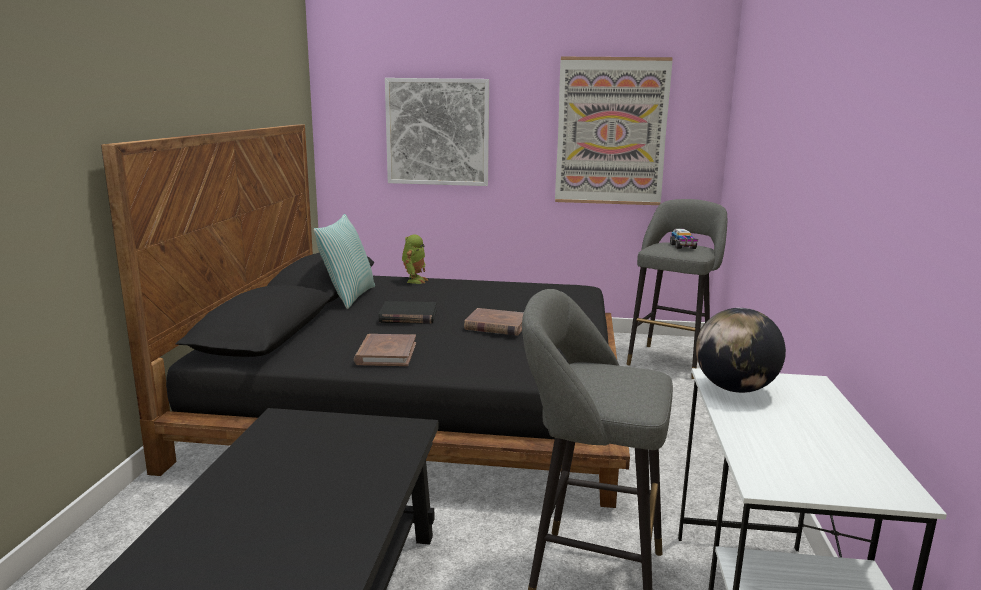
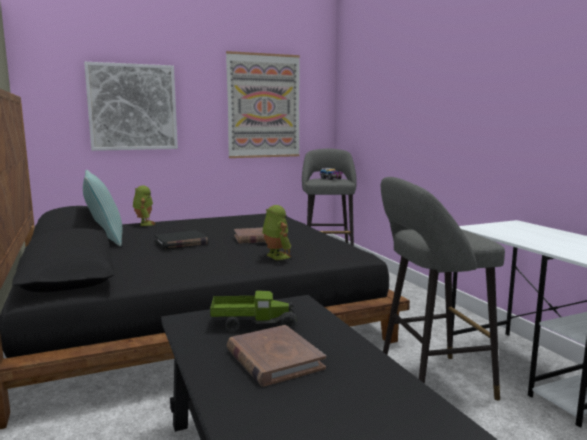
camera: 30 degrees left, 5 degrees down
brown book [354,334,416,366] -> brown book moved to [227,325,326,387]
globe [696,308,786,393] -> none
none -> toy truck [210,290,297,332]
none -> toy robot [262,205,291,260]

